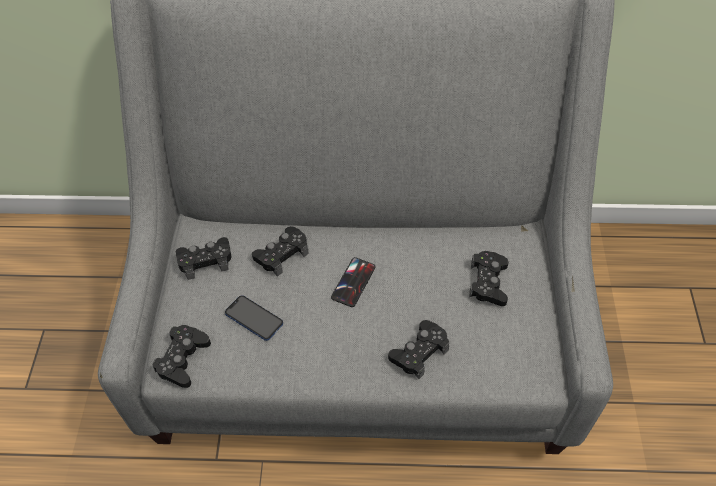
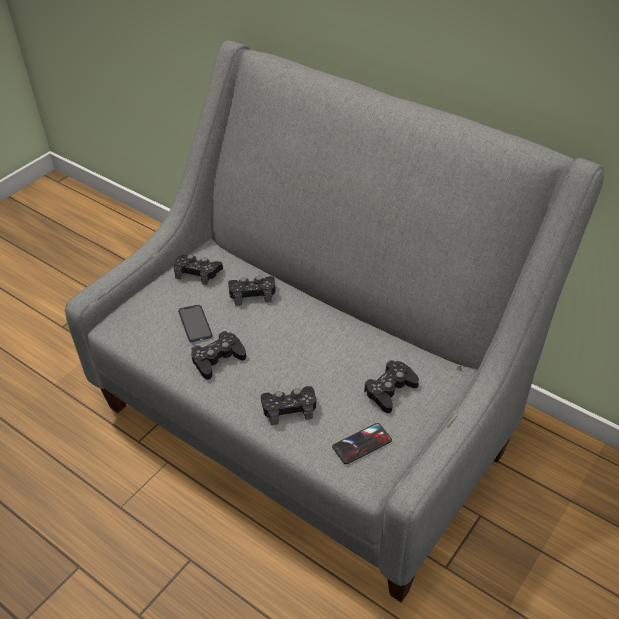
camera: 35 degrees right, 10 degrees down
black game controller [152,325,211,388] -> black game controller moved to [191,331,246,380]
phone [331,257,376,307] -> phone moved to [332,423,392,464]

